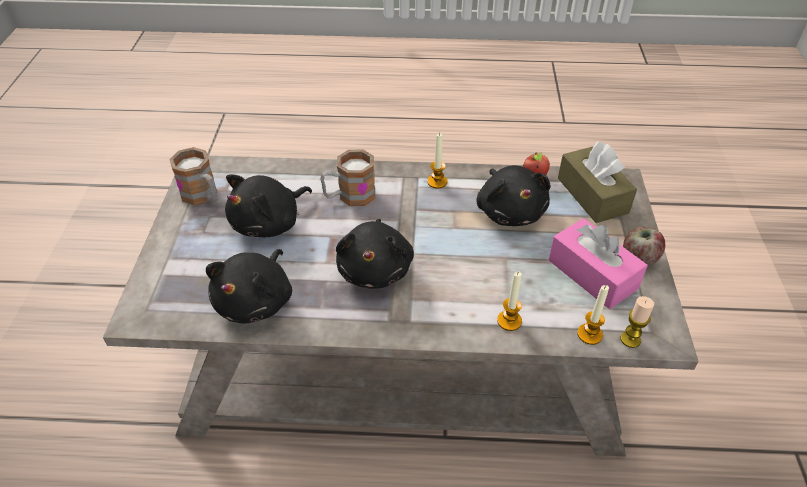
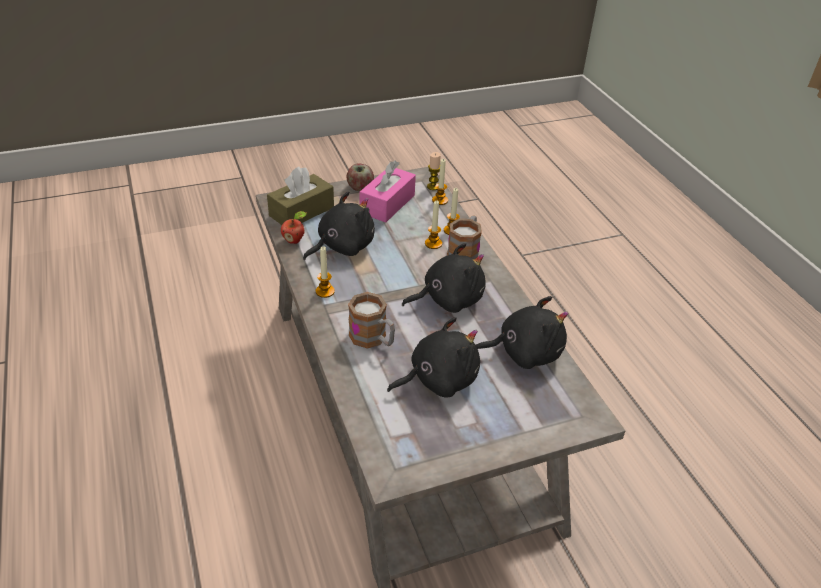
camera: 115 degrees left, 5 degrees down
mug [169,147,218,205] -> mug moved to [447,215,482,259]
black plush toy [225,174,312,237] -> black plush toy turned 45 degrees counterclockwise [387,317,480,398]
none -> candle [425,200,442,249]

